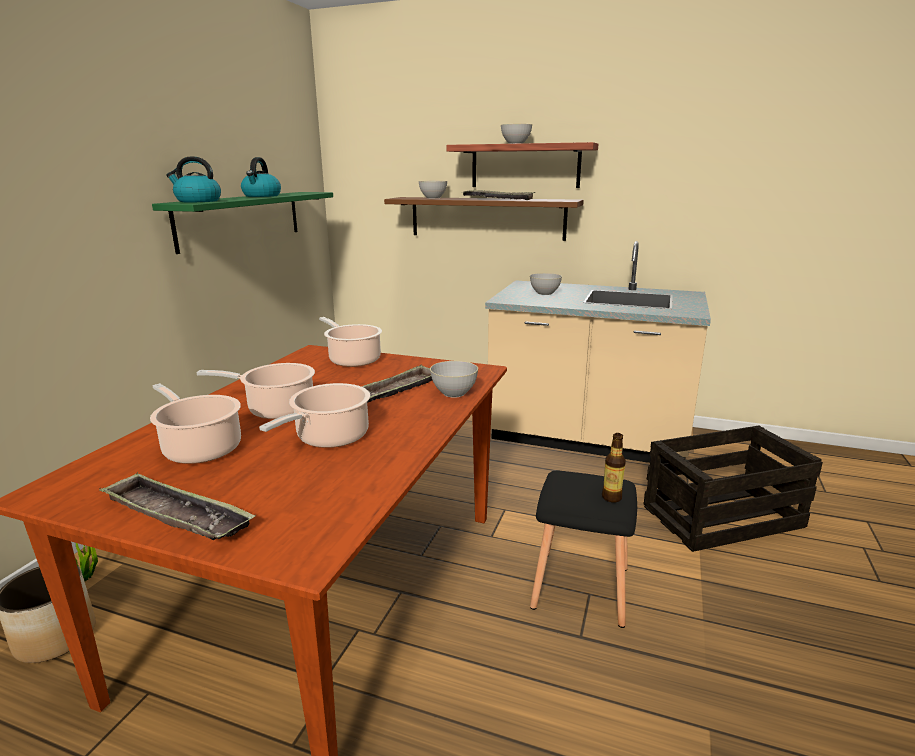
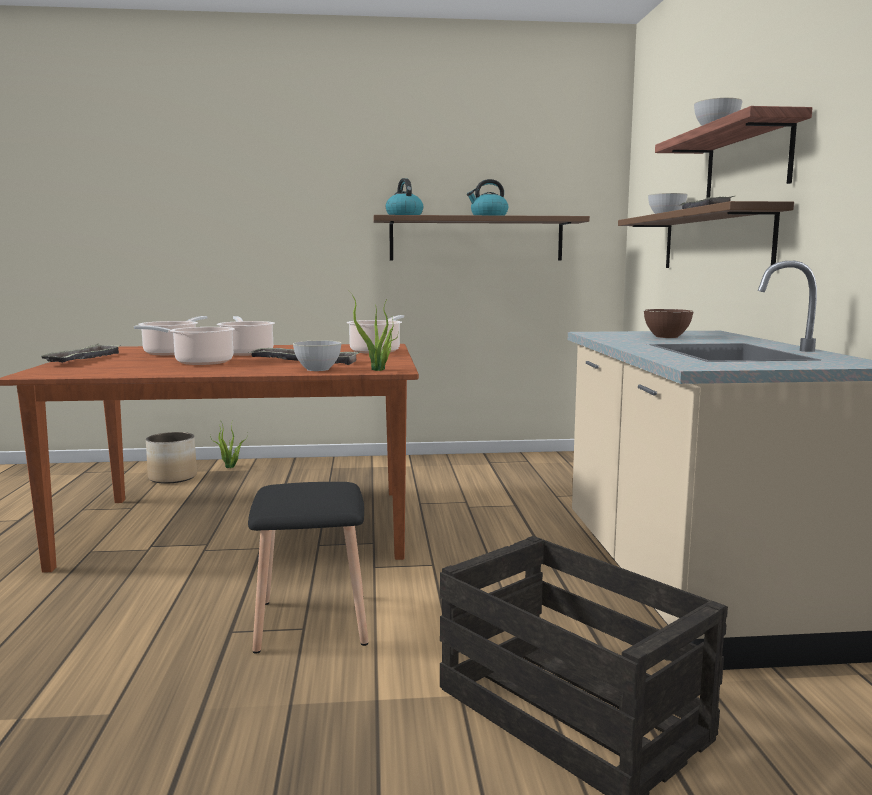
camera: 65 degrees right, 10 degrees down
green shelf [152,192,333,254] -> brown shelf [373,215,590,260]
grey bowl [530,273,562,295] -> brown bowl [644,309,694,338]
bottle [602,433,626,502] -> none
none -> potted plant [348,290,398,371]

